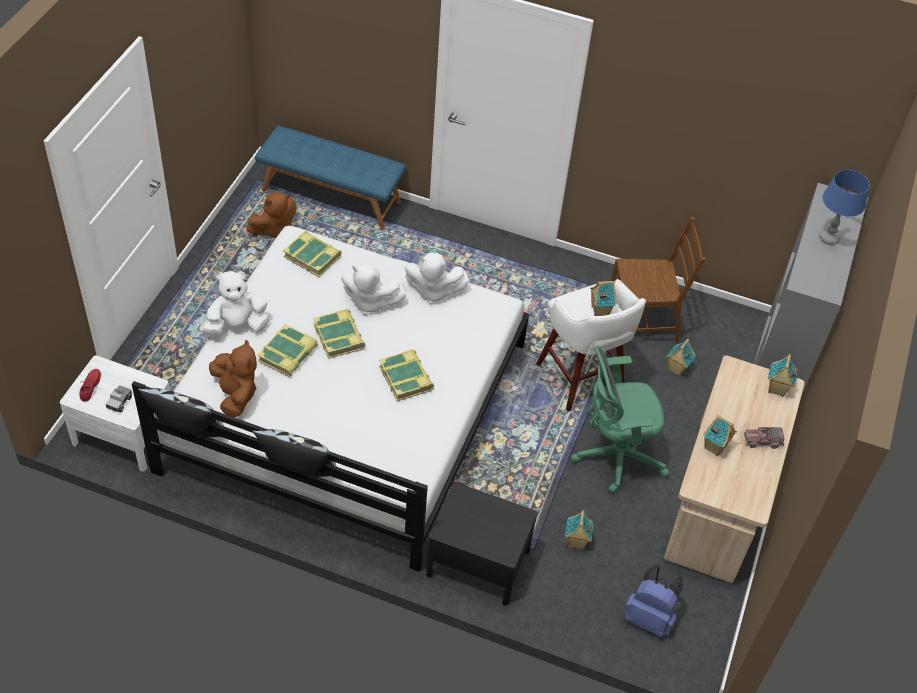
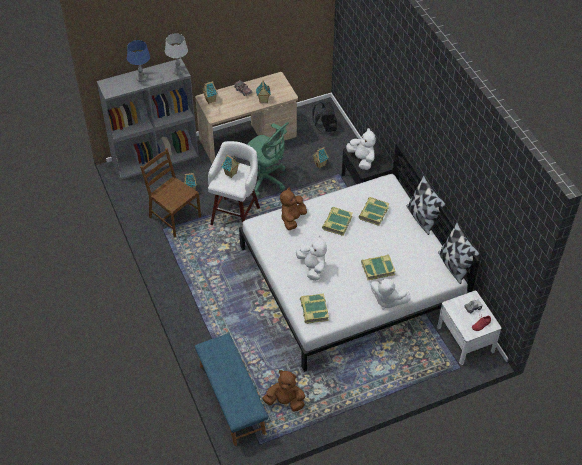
camera: 130 degrees left, 0 degrees up
brown plush toy [209,340,257,417] -> brown plush toy moved to [280,187,307,230]
book [313,309,366,359] -> book moved to [359,197,389,226]
white plush toy [404,253,470,304] -> white plush toy moved to [346,128,376,170]
blue backpack [623,565,683,637] -> black backpack [312,102,337,132]
none -> grey table lamp [165,33,188,75]

